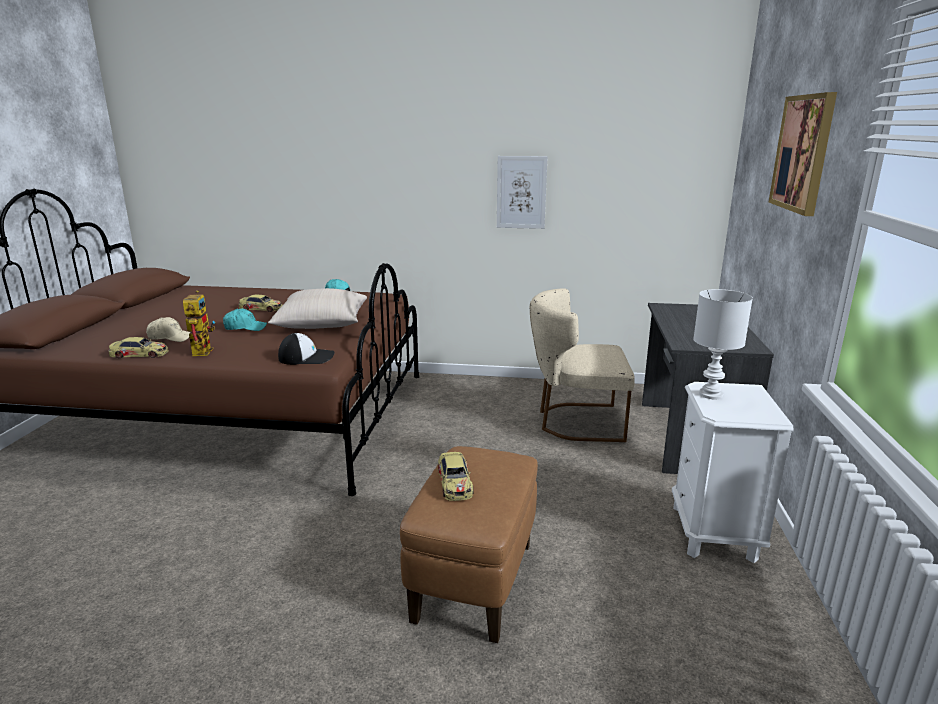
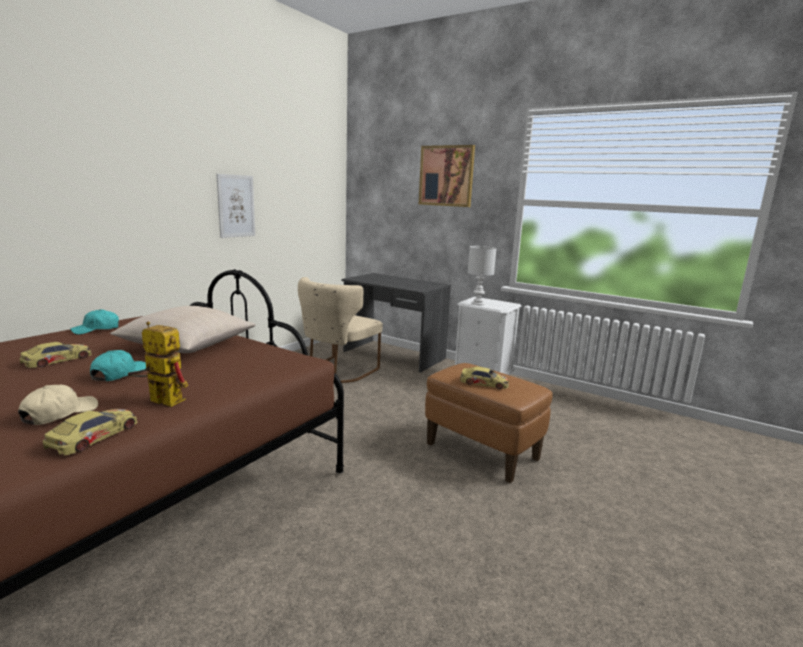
camera: 65 degrees left, 5 degrees down
cap [278,333,335,365] -> none

